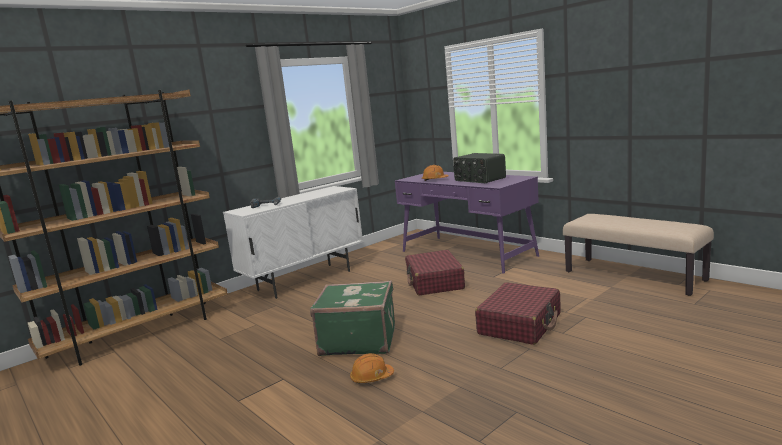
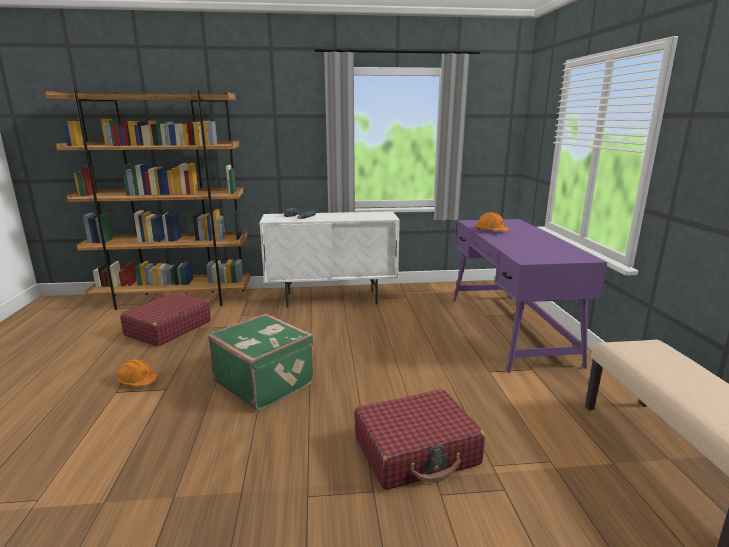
camera: 35 degrees right, 5 degrees up
orange hard hat [350,353,394,383] -> orange hard hat moved to [117,359,158,387]
red suitcase [405,250,465,296] -> red suitcase moved to [120,292,211,347]
radio [453,153,506,183] -> none

